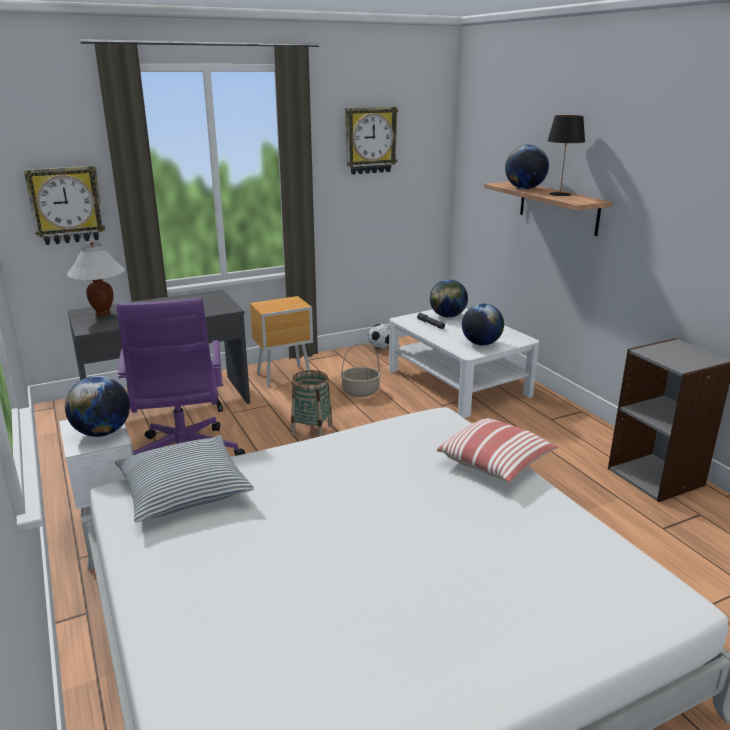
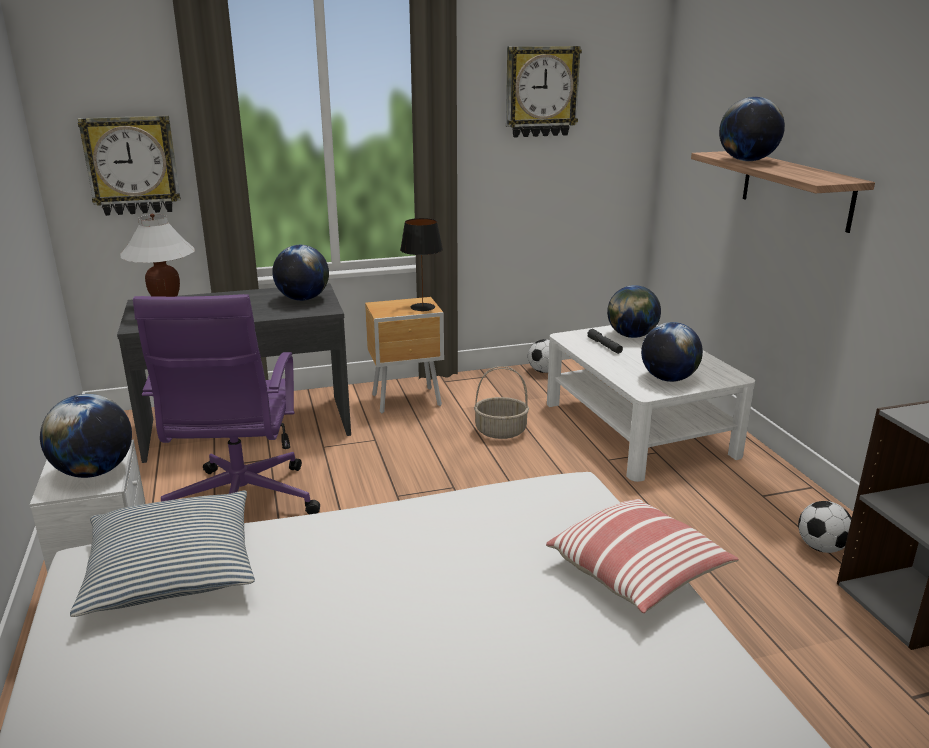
camera: 10 degrees right, 0 degrees up
basket [291,370,333,437] -> none
black table lamp [547,115,585,196] -> black table lamp moved to [400,218,443,311]
none -> globe [272,245,329,301]
none -> football [798,501,852,553]

